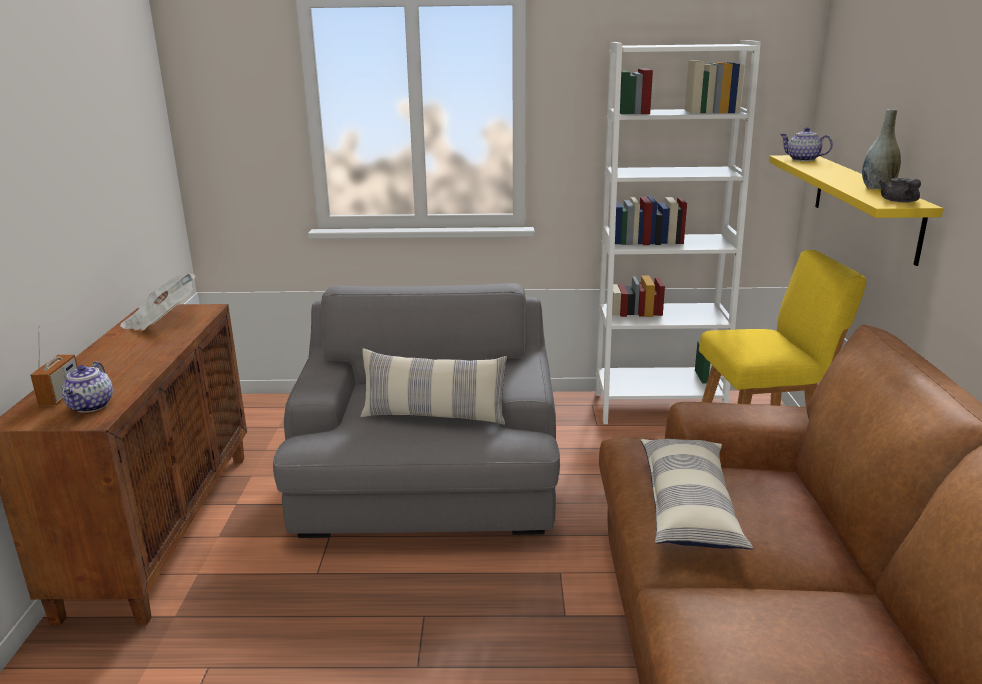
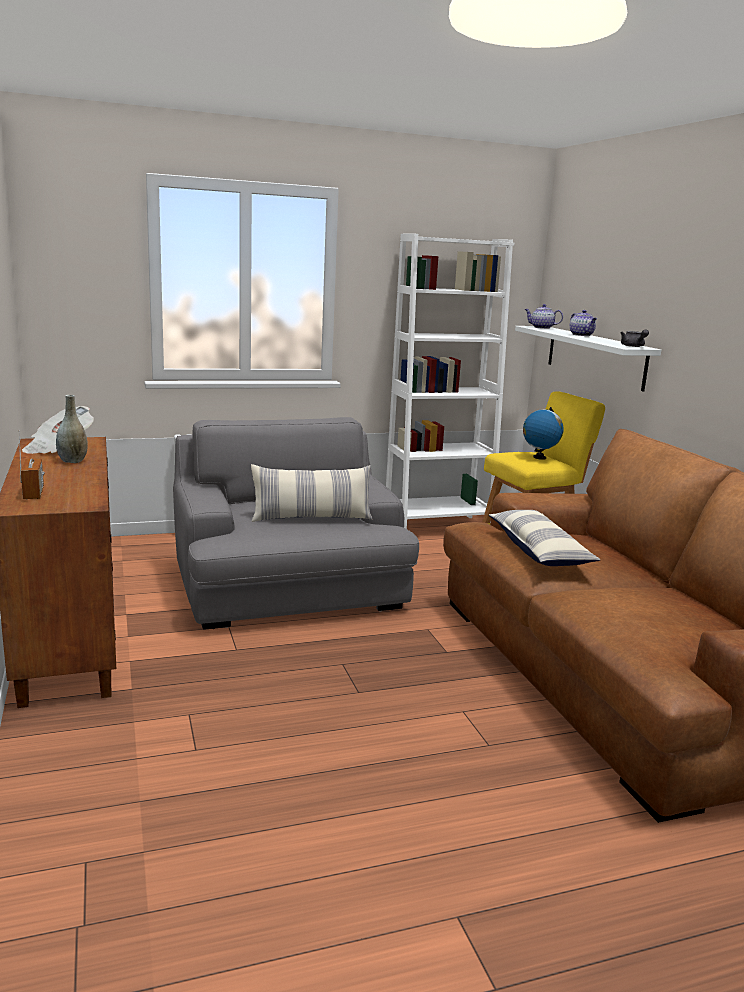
camera: 20 degrees left, 5 degrees down
teapot [61,361,113,412] -> teapot moved to [570,310,597,336]
yellow shelf [769,155,943,266] -> white shelf [515,326,661,391]
grey vase [862,109,901,189] -> grey vase moved to [56,395,87,463]
none -> globe [523,407,564,460]

